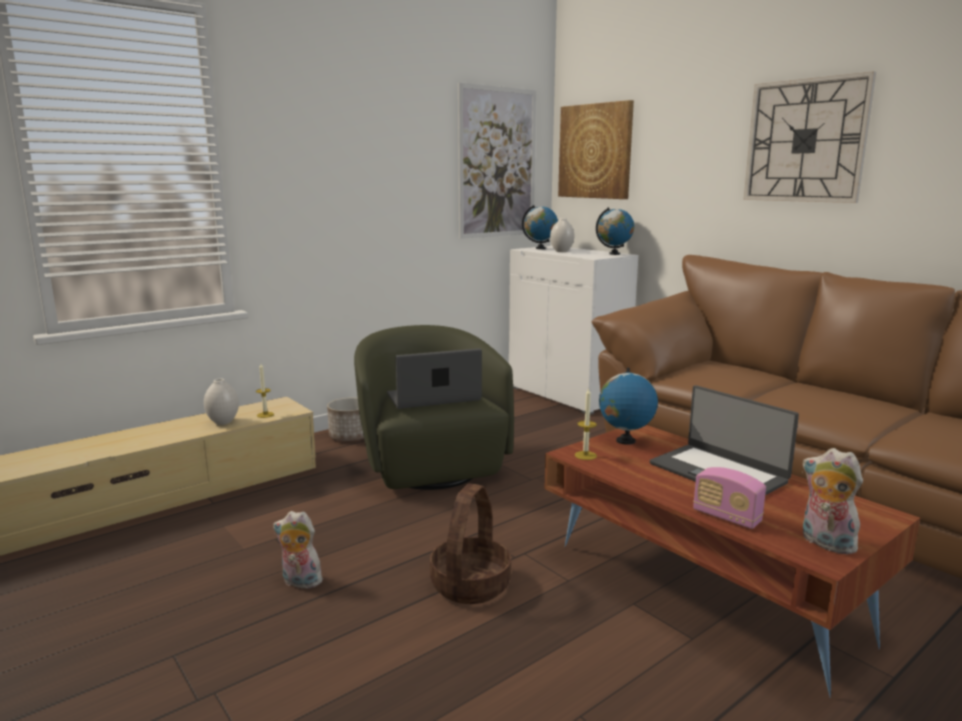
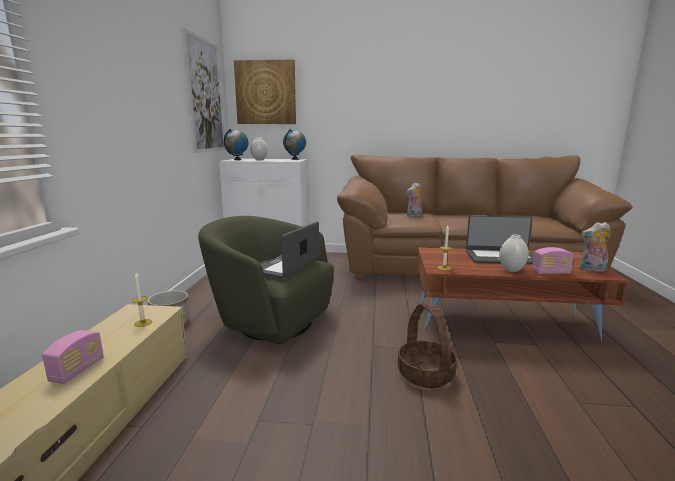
camera: 45 degrees left, 0 degrees up
white vase [204,379,239,425] -> white vase moved to [499,234,529,272]
plush toy [273,511,322,588] -> plush toy moved to [406,183,422,217]
globe [599,368,658,445] -> none
wall clock [744,71,876,203] -> none
none -> radio [42,330,104,384]

